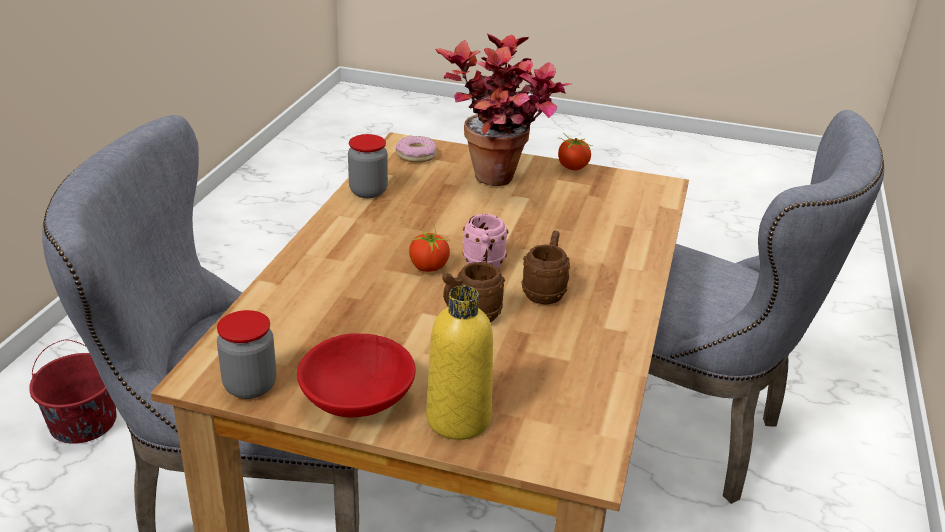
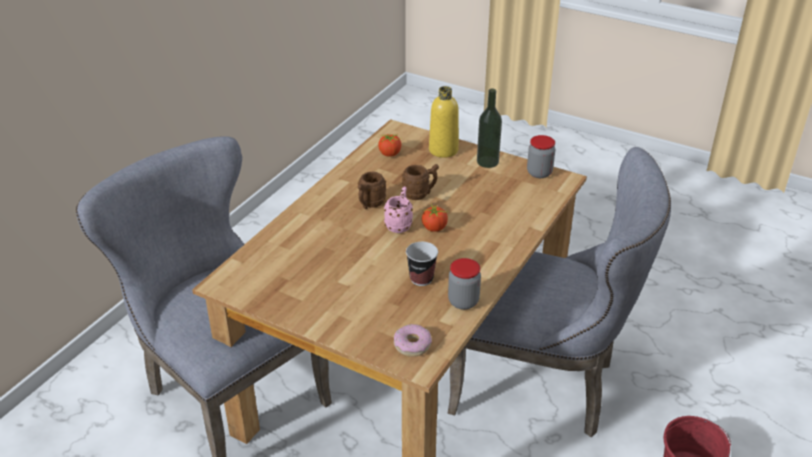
camera: 165 degrees left, 5 degrees up
red bowl [297,334,416,418] -> bottle [477,88,502,168]
potted plant [435,34,571,186] -> none
tomato [558,132,592,170] -> tomato moved to [378,133,401,157]
none -> cup [406,242,438,286]

